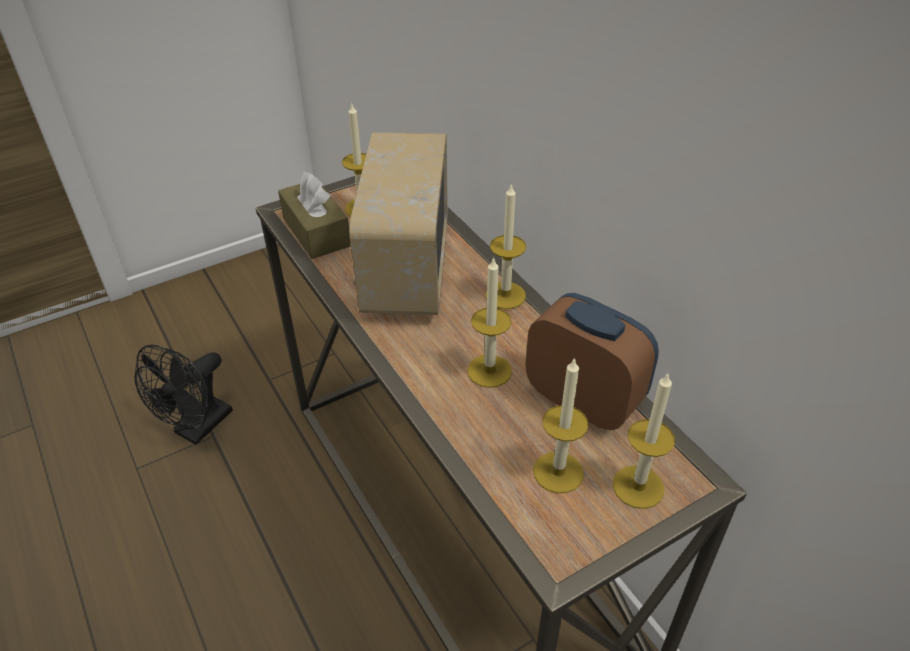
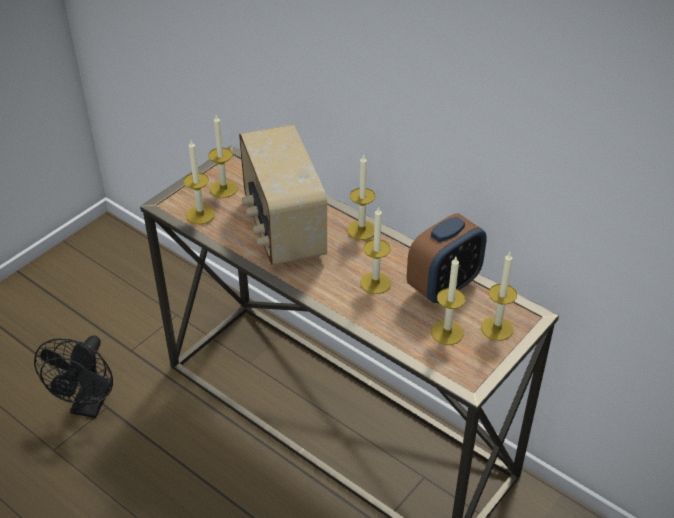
camera: 20 degrees left, 0 degrees up
brown tissue box [278,172,351,259] -> candle [184,140,215,224]
alarm clock [526,293,659,430] -> alarm clock turned 120 degrees clockwise [407,213,487,303]

